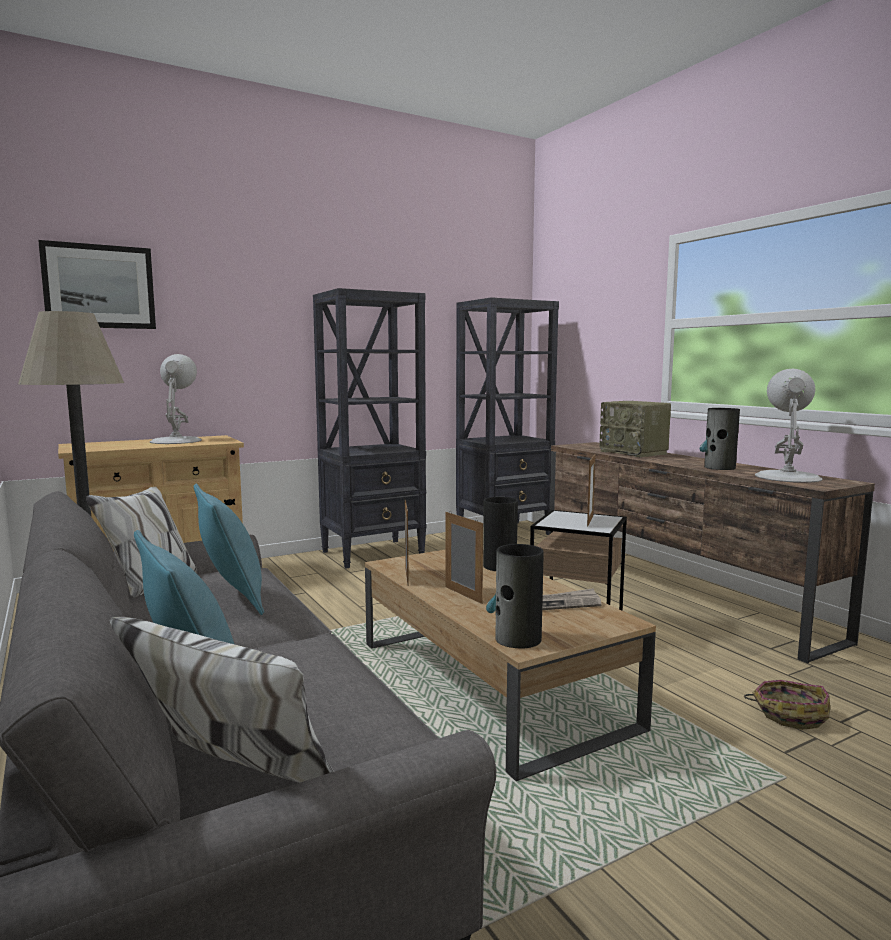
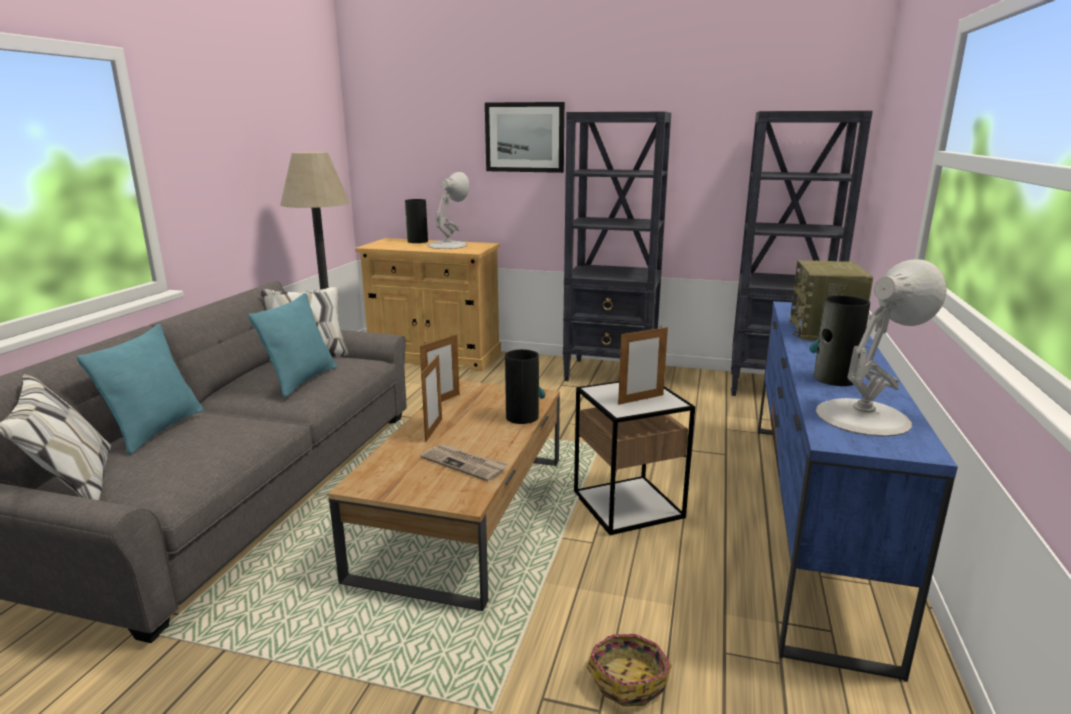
camera: 45 degrees right, 10 degrees up
picture [38,240,156,329] -> picture moved to [485,102,565,173]
vase [486,544,544,648] -> vase moved to [405,199,428,243]
brown tv stand [549,442,875,663] -> blue tv stand [758,301,958,682]

